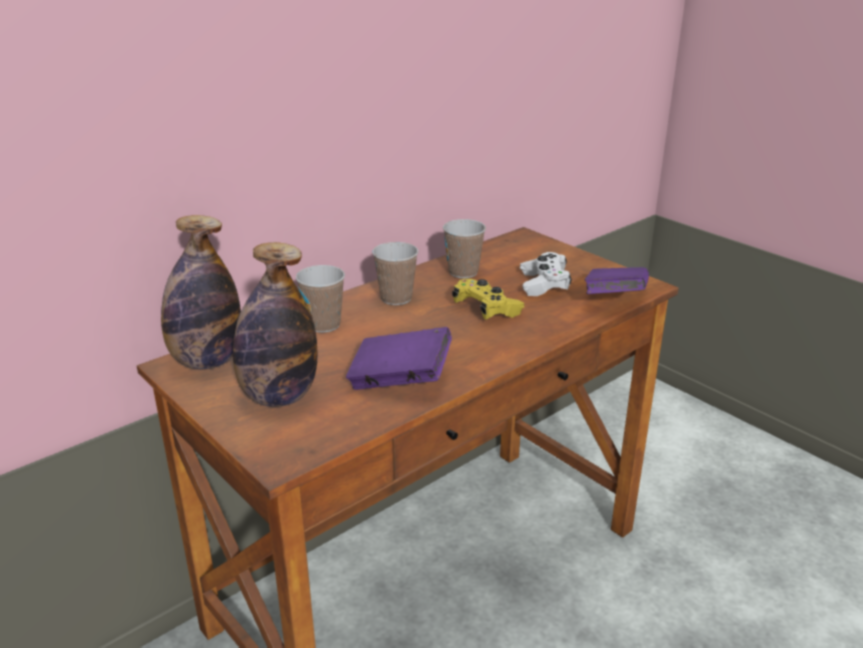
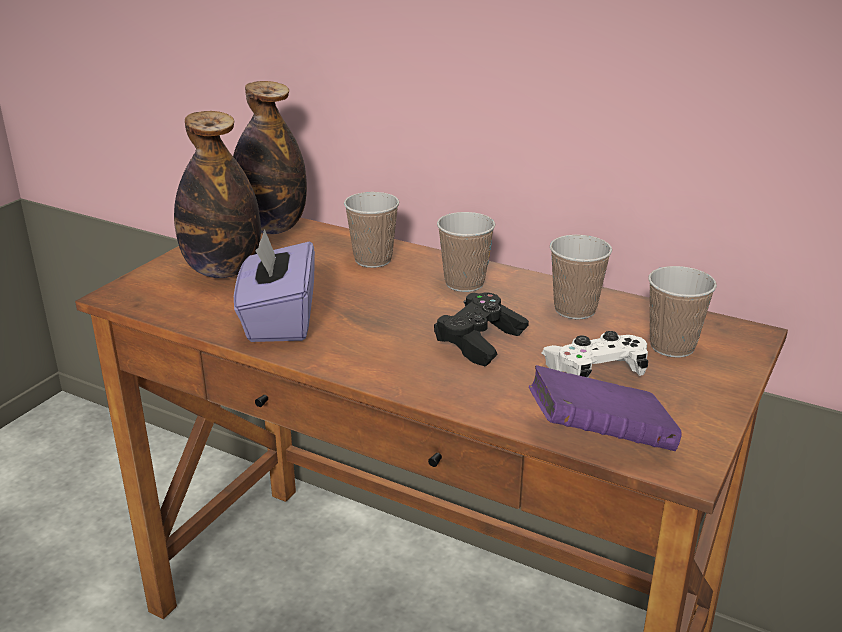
camera: 70 degrees right, 0 degrees up
purple book [346,327,452,390] -> purple tissue box [234,229,315,342]
yellow game controller [452,279,524,320] -> black game controller [434,293,529,367]
none -> cup [648,266,717,358]

